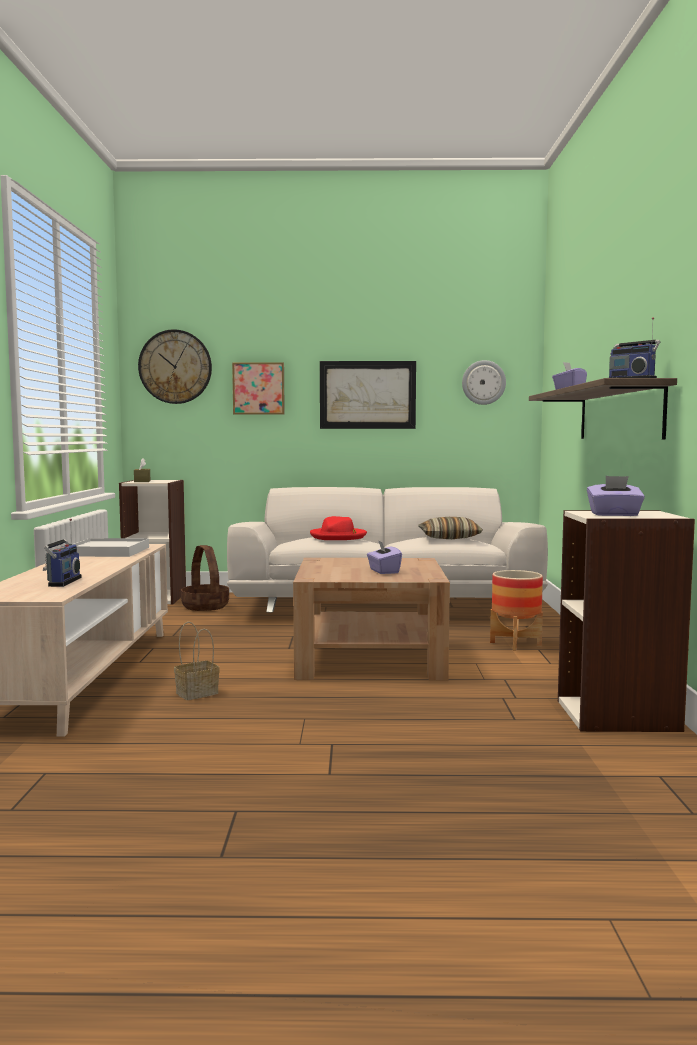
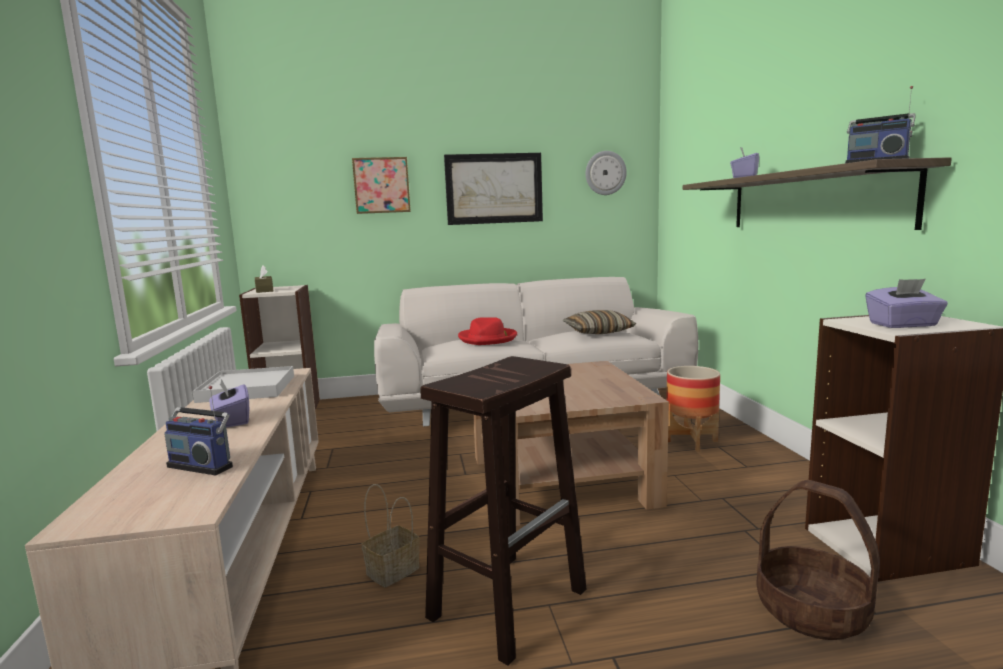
camera: 10 degrees left, 5 degrees up
radio [43,519,82,587] -> radio turned 120 degrees clockwise [164,386,233,475]
wall clock [138,329,212,404] -> none
basket [181,545,229,611] -> basket moved to [756,480,880,640]
purple tissue box [367,540,402,574] -> purple tissue box moved to [209,379,249,428]
none -> brown stool [420,356,586,666]

